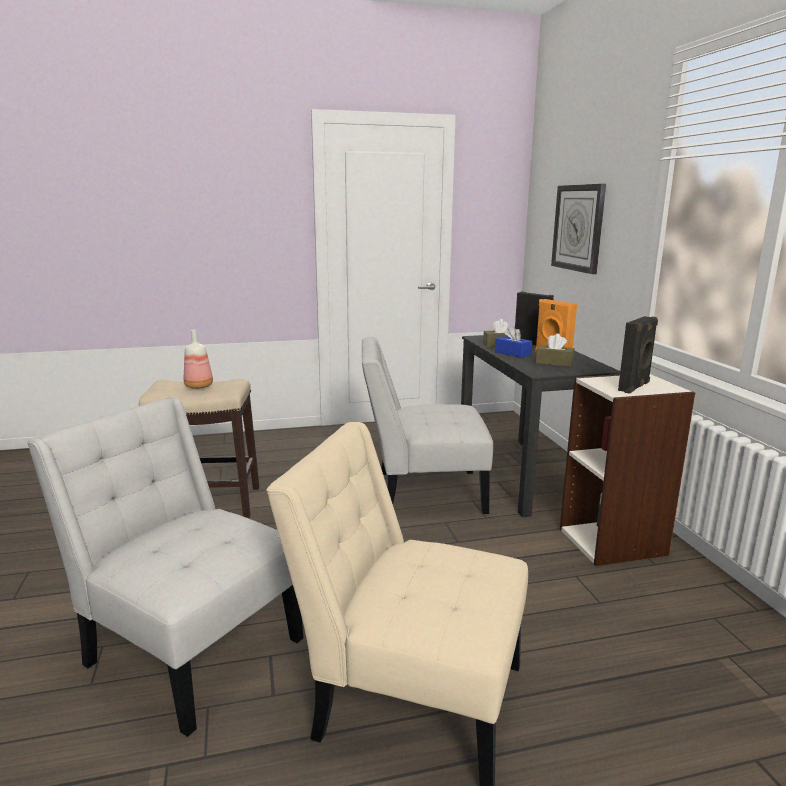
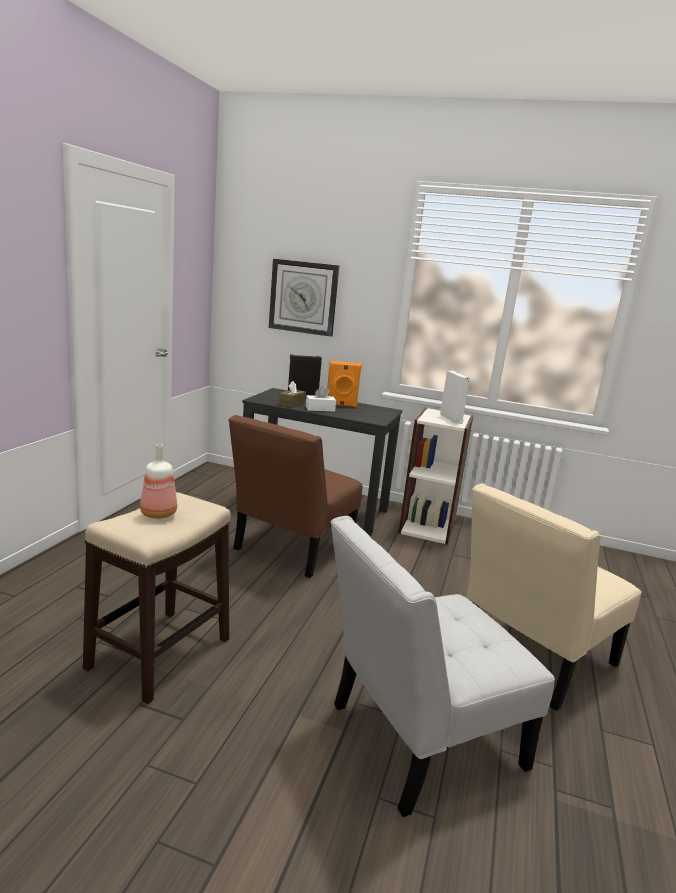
camera: 60 degrees left, 0 degrees up
white chair [362,336,493,514] -> brown chair [229,415,363,578]
blue tissue box [495,326,532,358] -> white tissue box [306,386,336,412]
brown tissue box [535,334,575,367] -> none
black speaker [618,316,658,394] -> white speaker [440,371,470,424]

